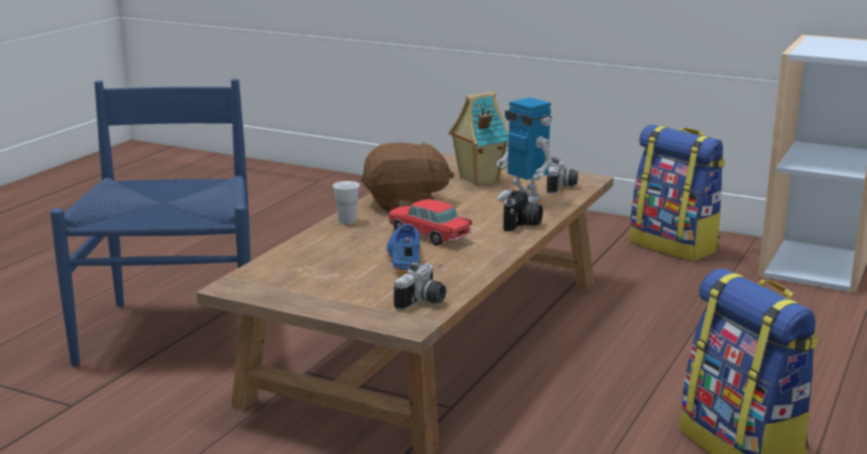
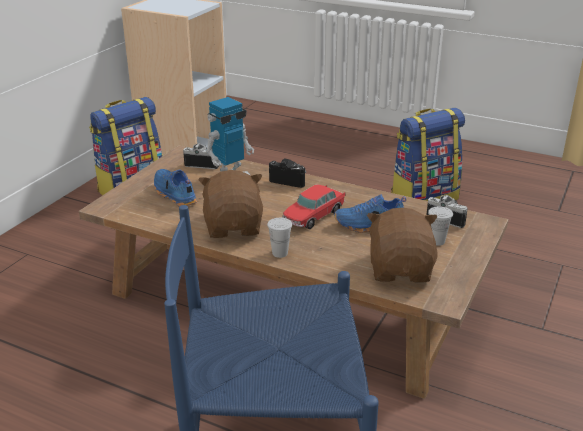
camera: 90 degrees left, 10 degrees up
toy house [448,91,509,186] -> blue shoe [154,169,197,207]
none -> brown plush toy [367,208,437,283]
none -> white cup [428,206,453,246]

